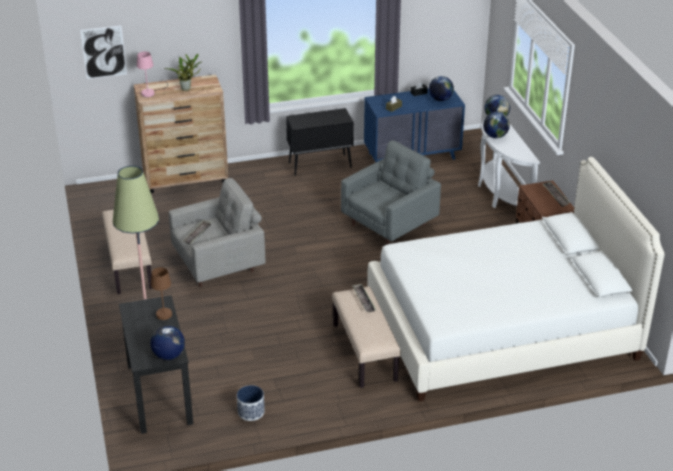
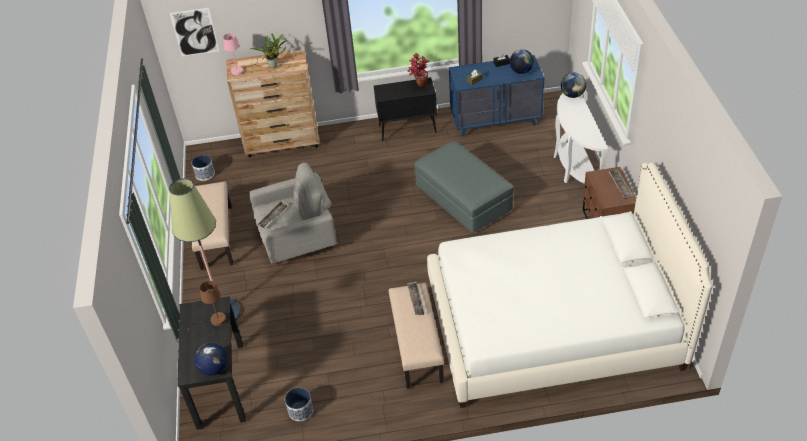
camera: 10 degrees right, 10 degrees up
grey armchair [341,140,441,245] -> grey ottoman [415,141,513,232]
globe [483,112,510,138] -> none
none -> planter [192,155,215,181]
none -> potted plant [408,53,430,87]

